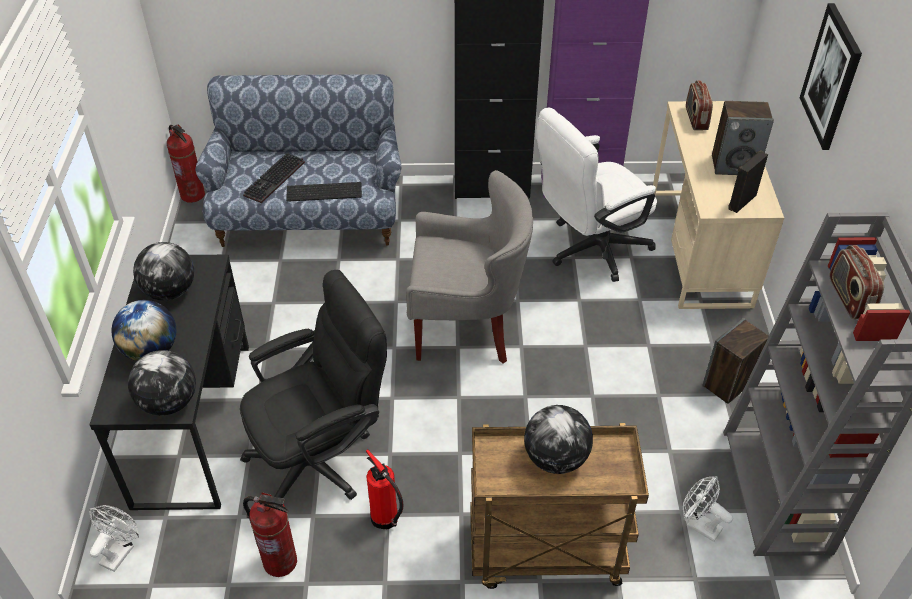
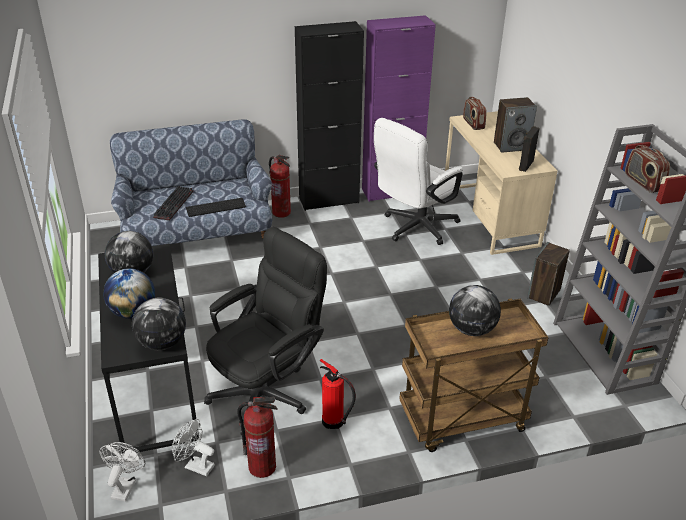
camera: 15 degrees left, 10 degrees down
fire extinguisher [167,124,205,203] -> fire extinguisher moved to [269,155,291,218]
grey armchair [406,170,533,364] -> none
white fan [682,476,733,542] -> white fan moved to [172,419,215,476]
picture [800,3,862,150] -> none

